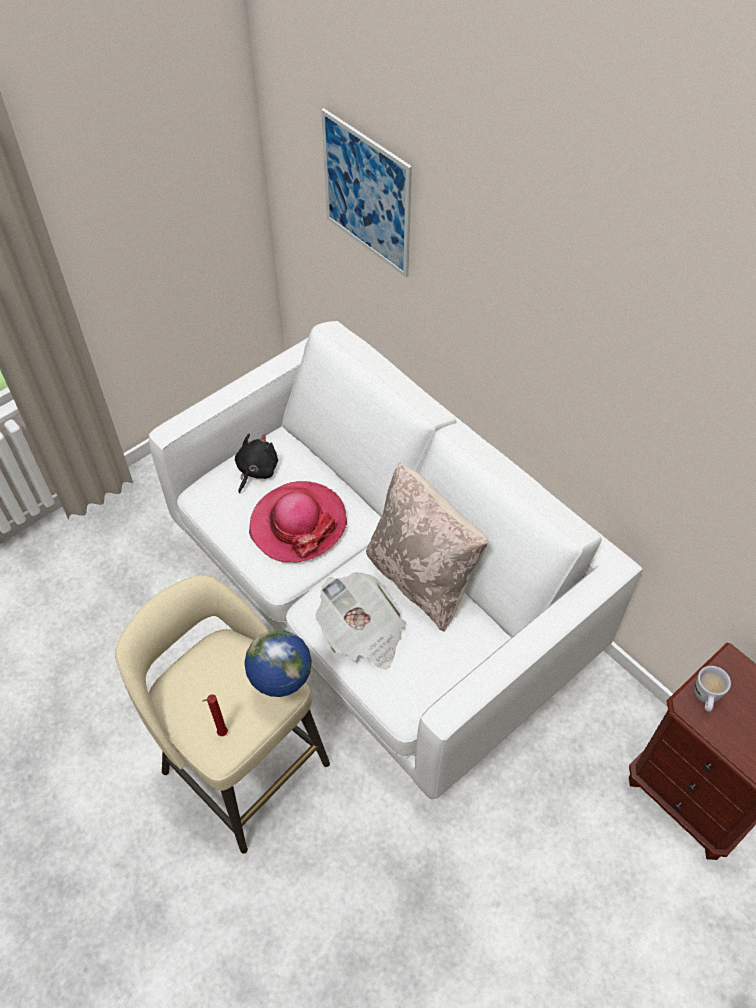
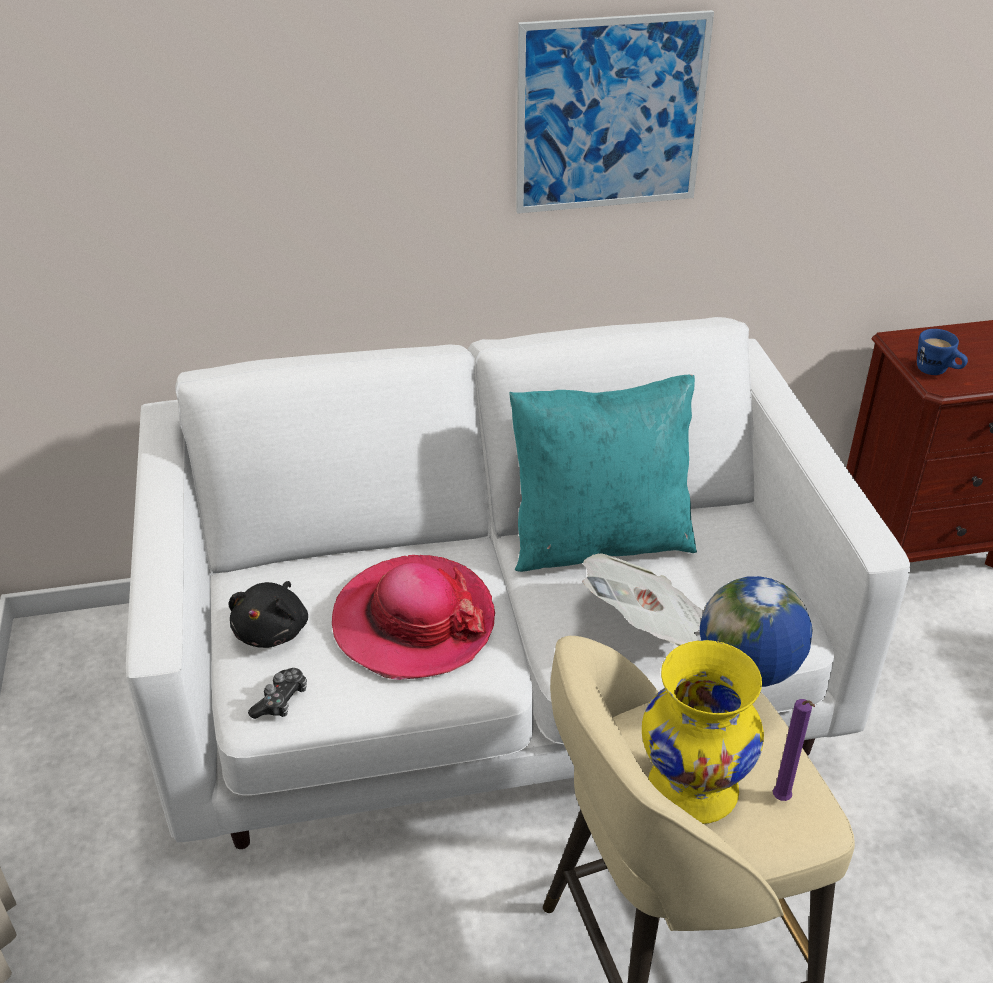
camera: 60 degrees left, 15 degrees down
red candle [203,694,228,736] -> purple candle [773,699,815,801]
black plush toy [235,433,278,493] -> black plush toy turned 135 degrees counterclockwise [229,581,308,648]
picture [321,108,412,277] -> picture moved to [516,10,714,214]
beige pillow [366,462,488,632] -> turquoise pillow [509,375,697,572]
white mug [694,666,731,712] -> blue mug [917,329,968,375]
none -> game controller [248,668,307,719]
none -> yellow vase [642,640,764,824]

